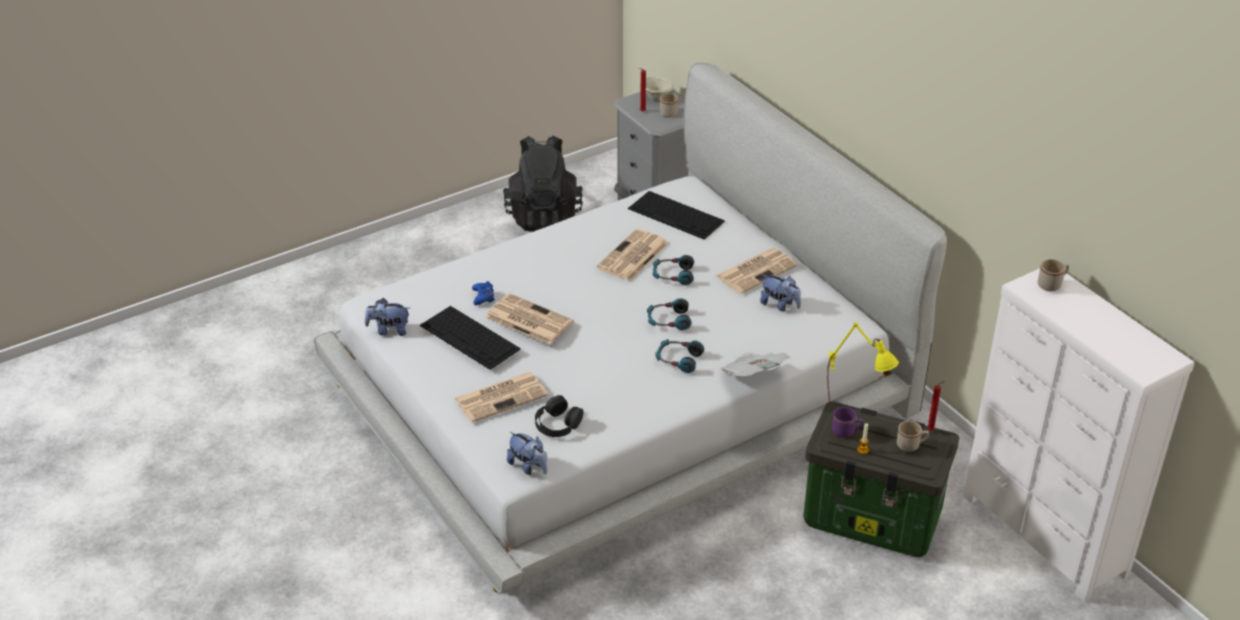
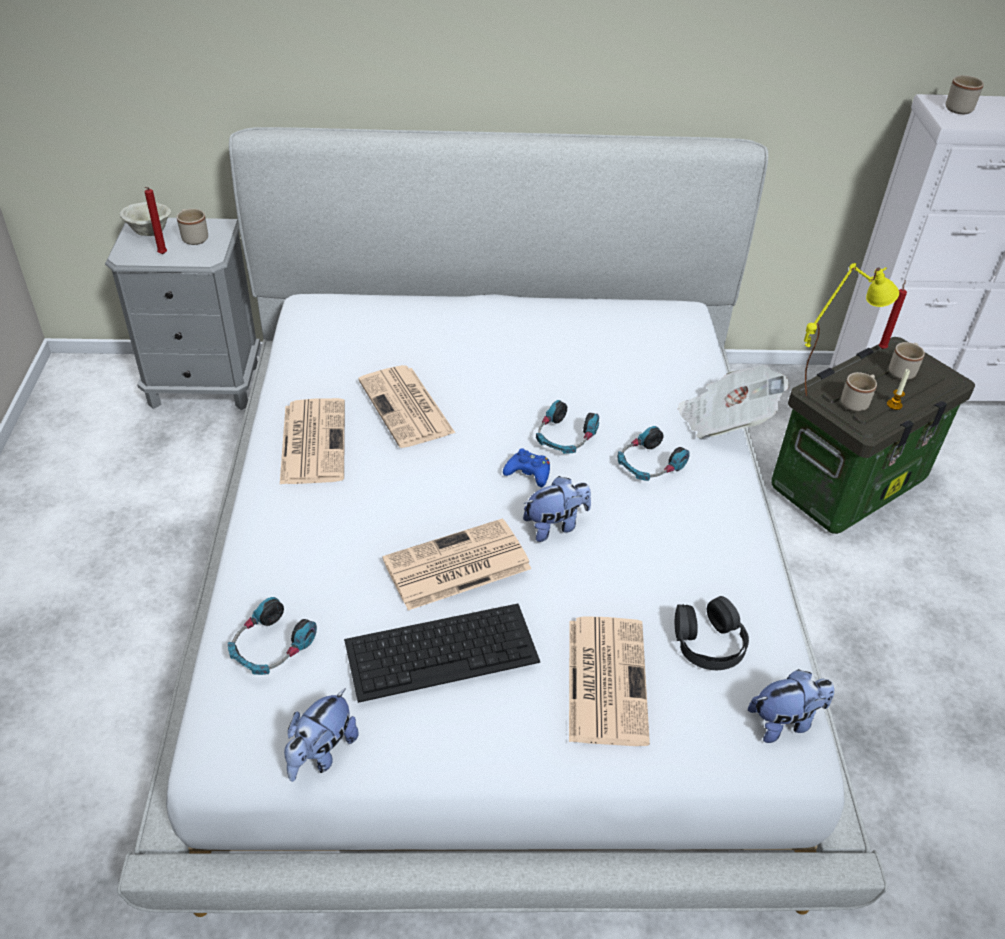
camera: 60 degrees left, 5 degrees up
blue game controller [472,281,495,305] -> blue game controller moved to [503,448,550,487]
black backpack [503,135,583,232] -> none
keyboard [628,191,725,240] -> none
headphones [653,255,694,285] -> headphones moved to [228,597,317,675]
newspaper [716,248,798,294] -> newspaper moved to [280,398,345,484]
plush toy [760,275,801,312] -> plush toy moved to [523,476,591,542]
purple mug [832,407,864,438] -> beige mug [841,372,877,411]

